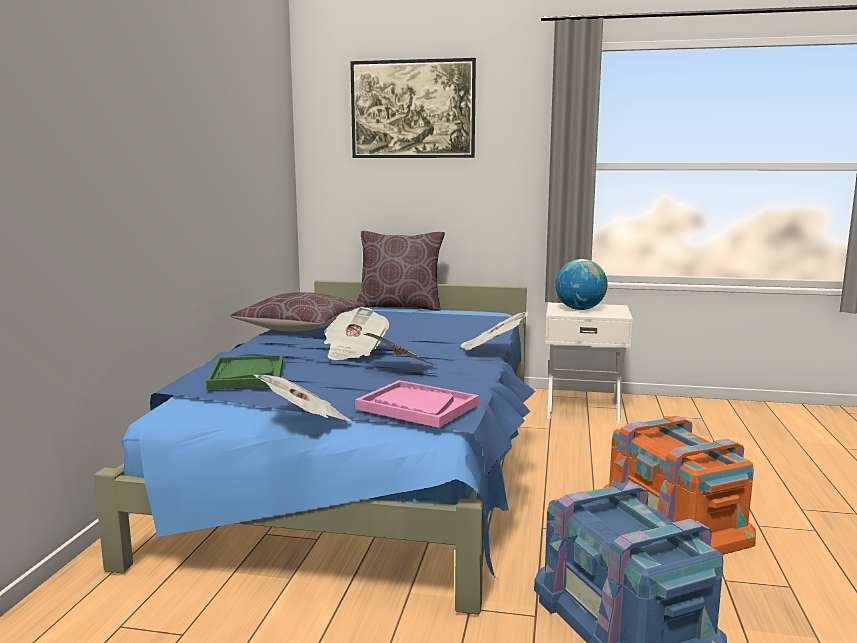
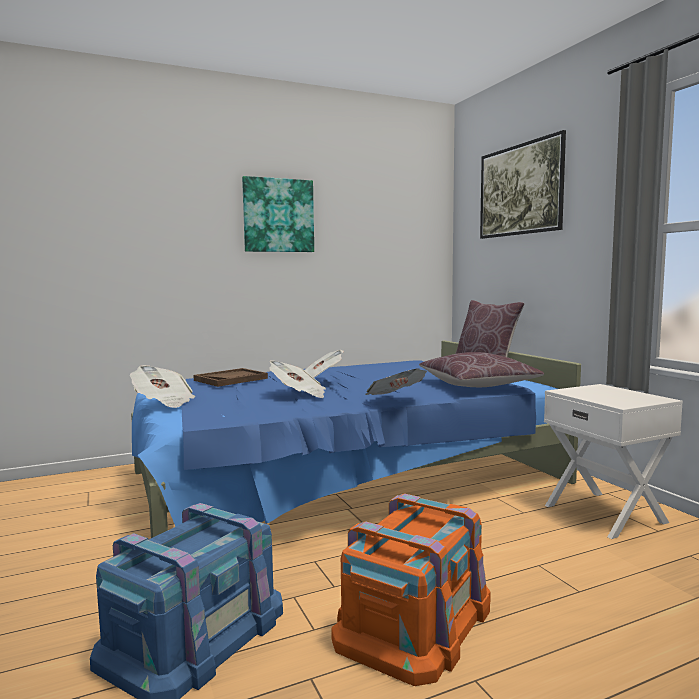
camera: 55 degrees right, 5 degrees down
green tray [206,355,283,390] -> brown tray [193,368,268,387]
brown pillow [230,292,365,332] -> brown pillow moved to [419,352,544,387]
pink tray [355,380,479,428] -> none
globe [555,259,607,310] -> none
none -> picture [242,176,314,252]

